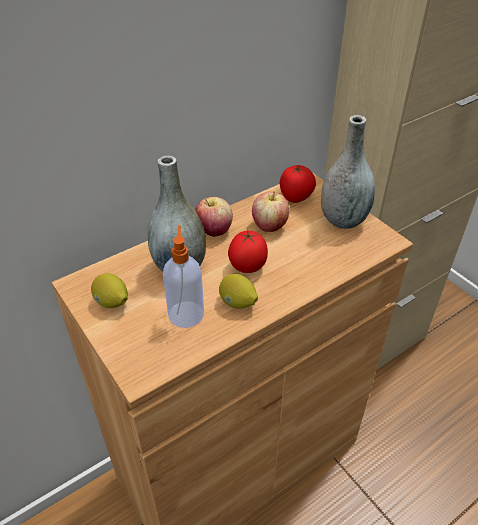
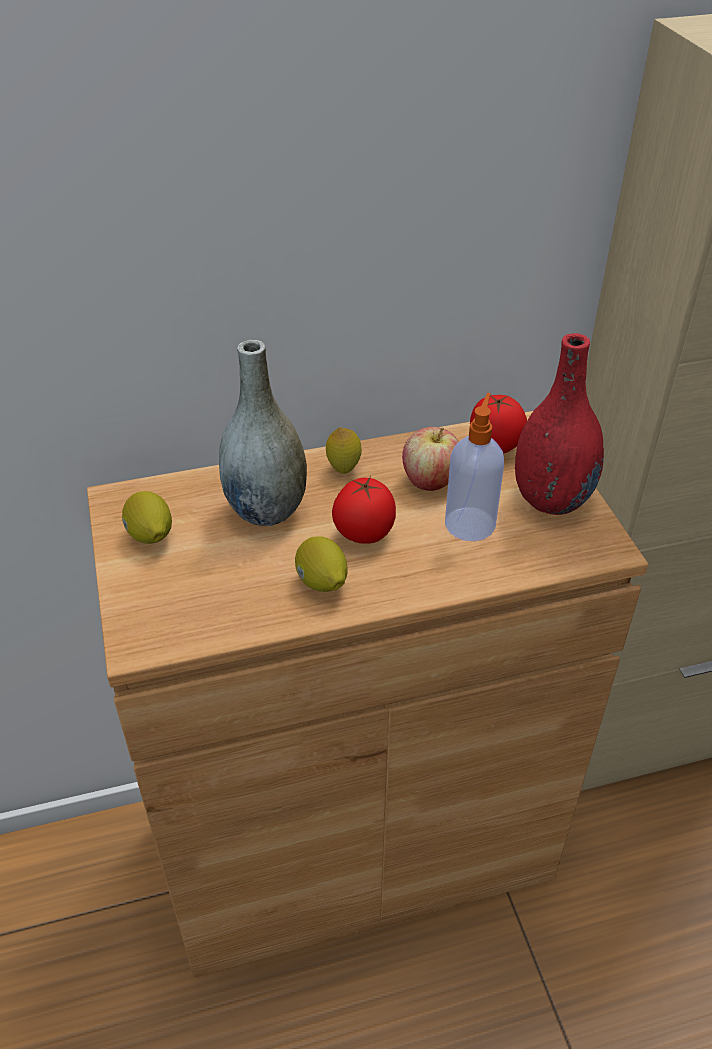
camera: 20 degrees right, 0 degrees up
soap dispenser [163,225,204,328] -> soap dispenser moved to [445,393,504,541]
apple [195,197,233,237] -> lemon [326,427,362,474]
grey vase [321,115,375,229] -> red vase [515,333,604,515]

